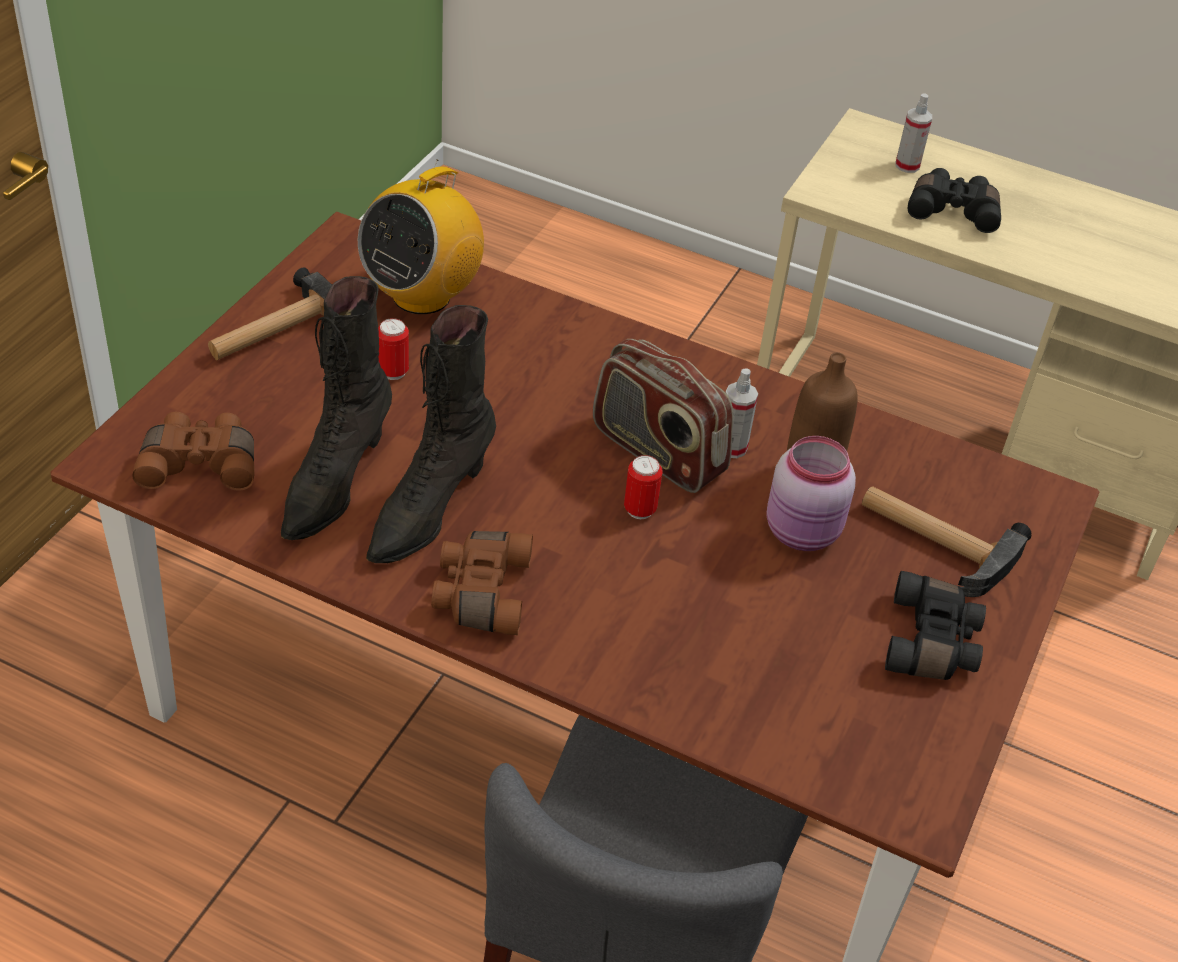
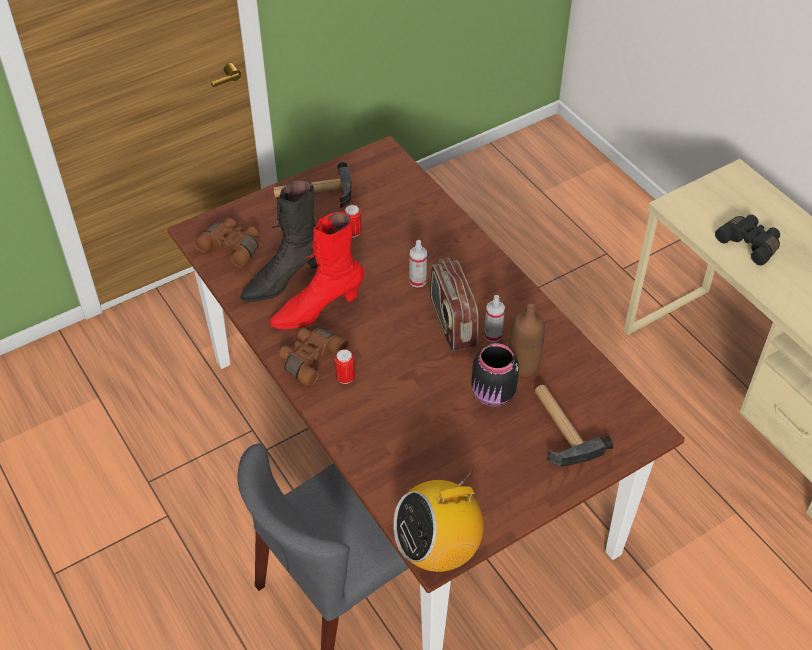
camera: 35 degrees right, 5 degrees up
radio [358,159,484,314] -> radio moved to [393,470,484,572]
black boot [366,305,496,563] -> red boot [269,212,365,329]
can [624,455,663,519] -> can moved to [335,349,355,384]
pink jar [766,436,856,551] -> black jar [471,343,519,407]
black binoculars [885,571,986,680] -> none
spray bottle [895,93,932,173] -> spray bottle moved to [410,240,427,288]

